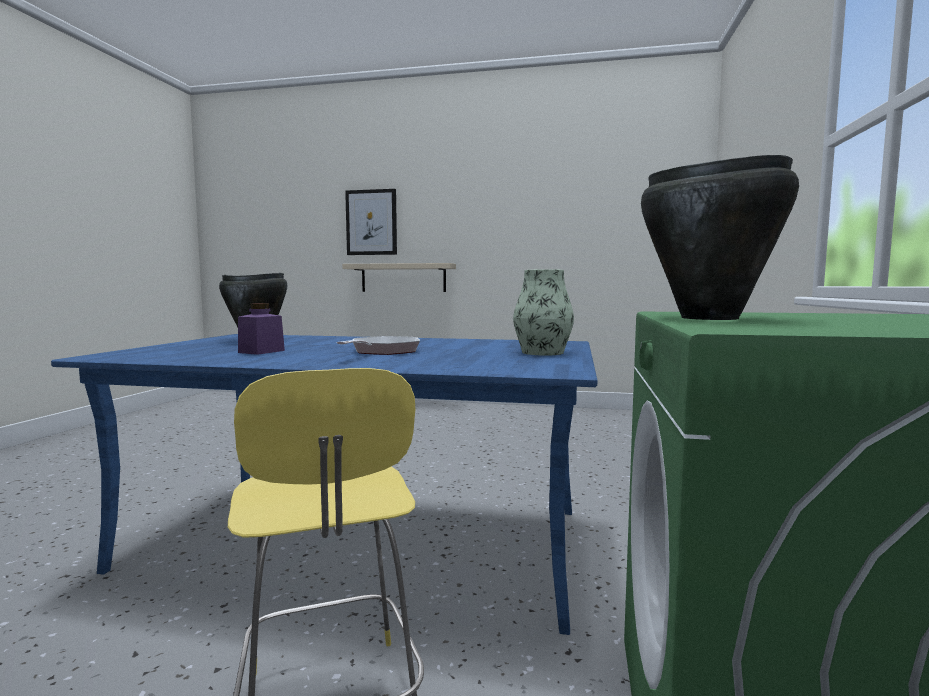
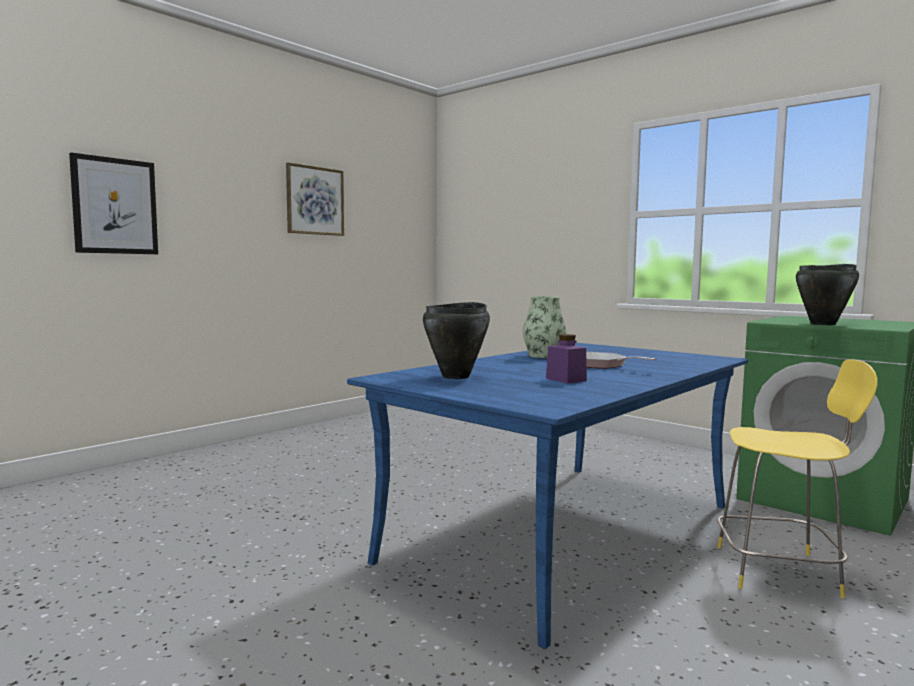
camera: 60 degrees left, 0 degrees up
beige shelf [342,263,456,292] -> none
vase [513,269,574,356] -> vase moved to [523,296,566,358]
none -> picture [286,162,344,236]

